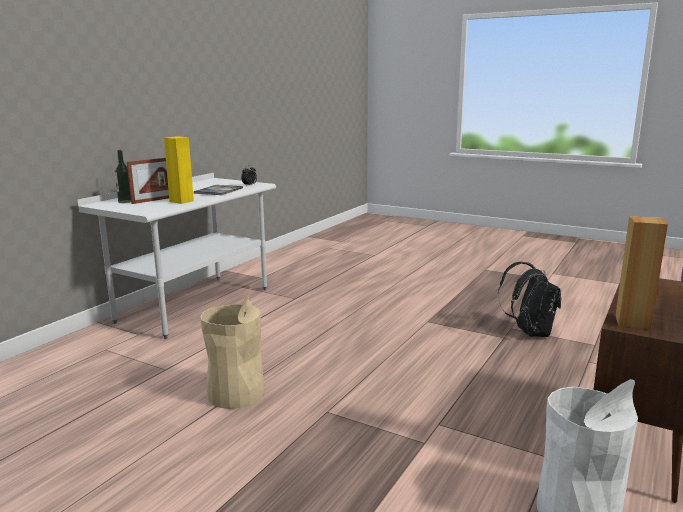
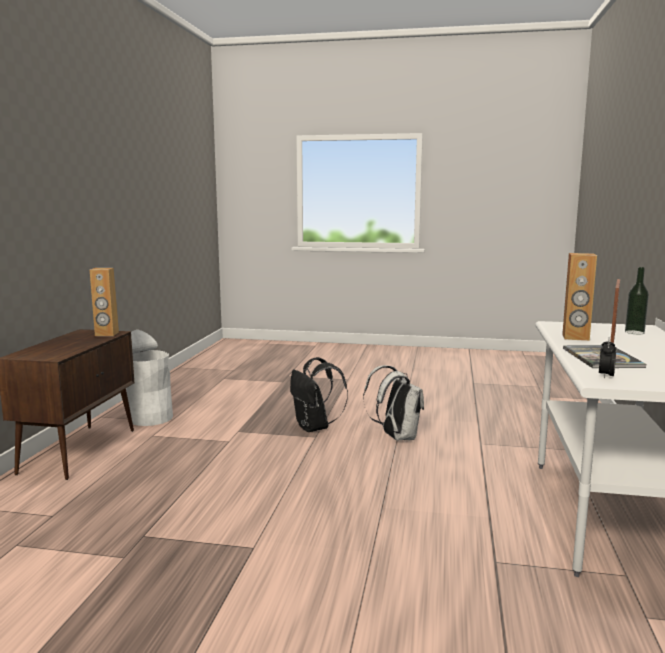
camera: 160 degrees right, 5 degrees down
yellow speaker [164,136,194,204] -> brown speaker [562,253,597,341]
beige trash can [200,285,265,409] -> white backpack [363,365,424,441]
black backpack [498,262,561,337] -> black backpack moved to [290,357,348,432]

